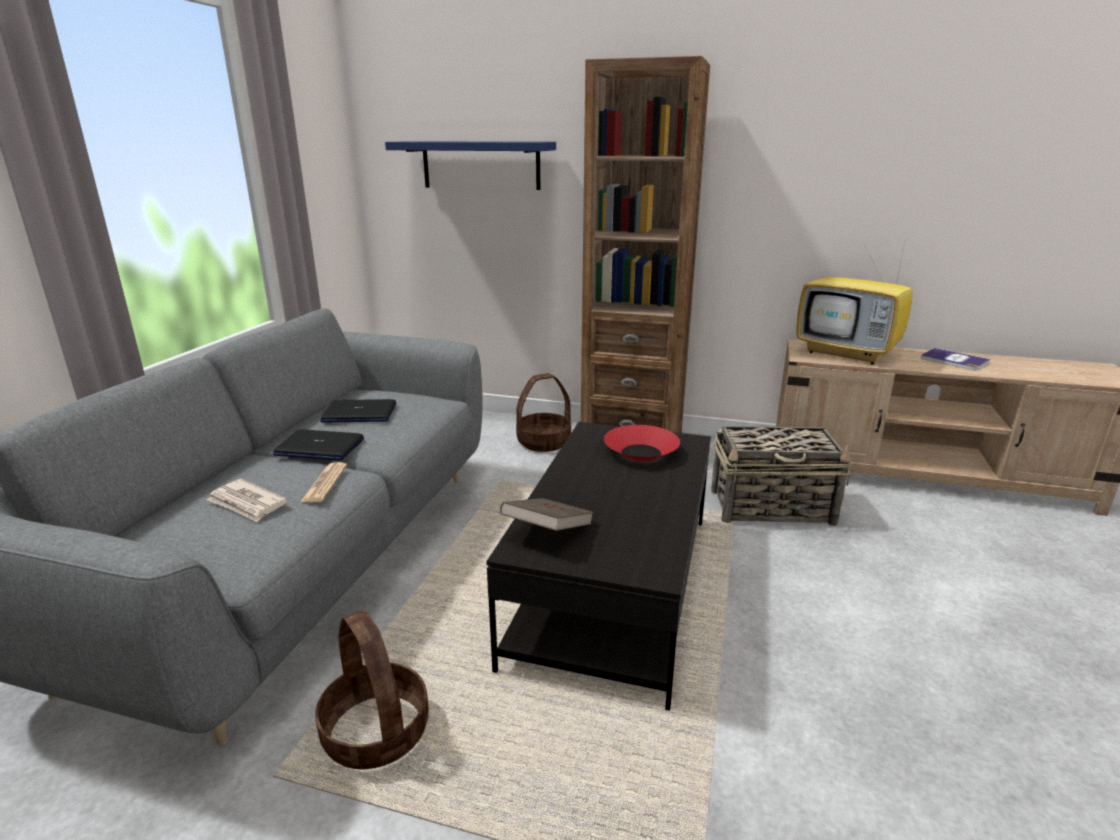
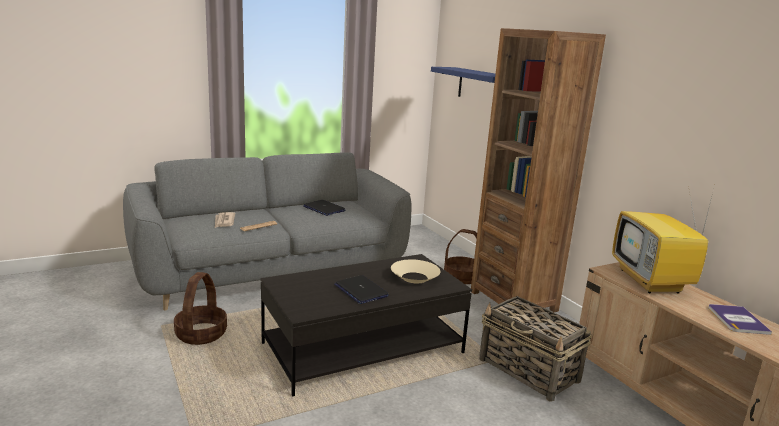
camera: 45 degrees right, 5 degrees down
laptop [273,430,364,461] -> laptop moved to [334,275,389,304]
brown book [500,498,594,531] -> none
red bowl [604,425,680,462] -> beige bowl [391,259,441,283]

